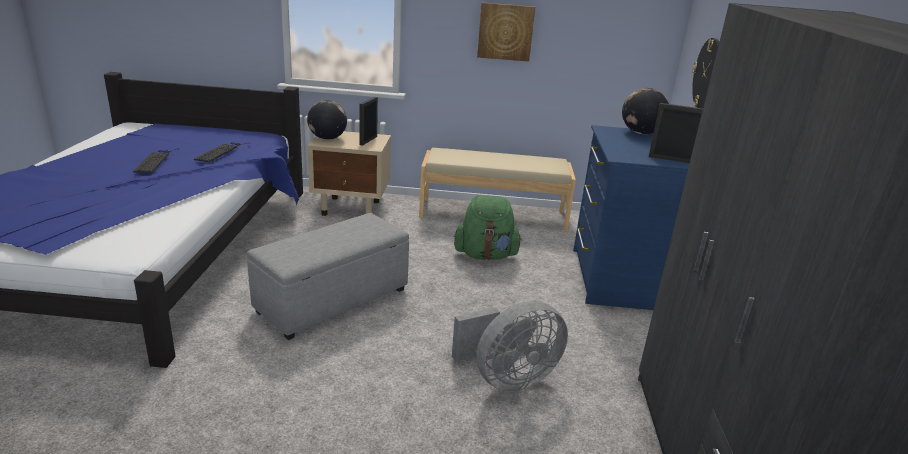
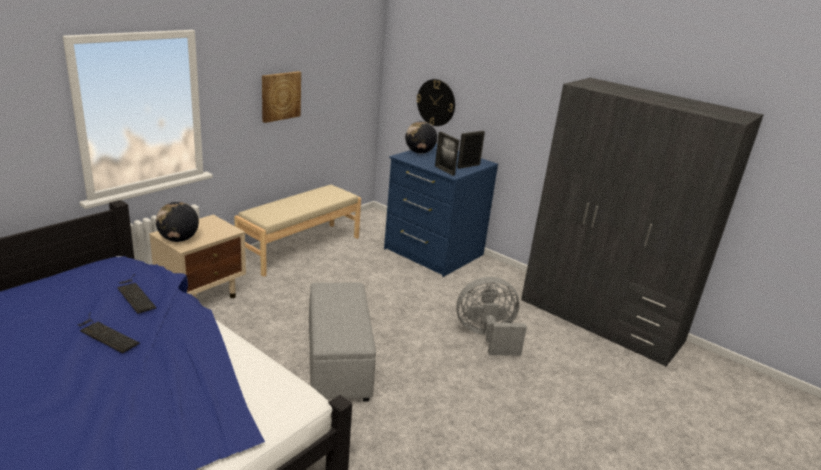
camera: 55 degrees left, 0 degrees up
picture frame [360,97,378,146] -> picture frame moved to [435,132,459,176]
grey fan [452,301,568,392] -> grey fan turned 105 degrees counterclockwise [456,277,527,356]
green backpack [454,195,522,260] -> none

